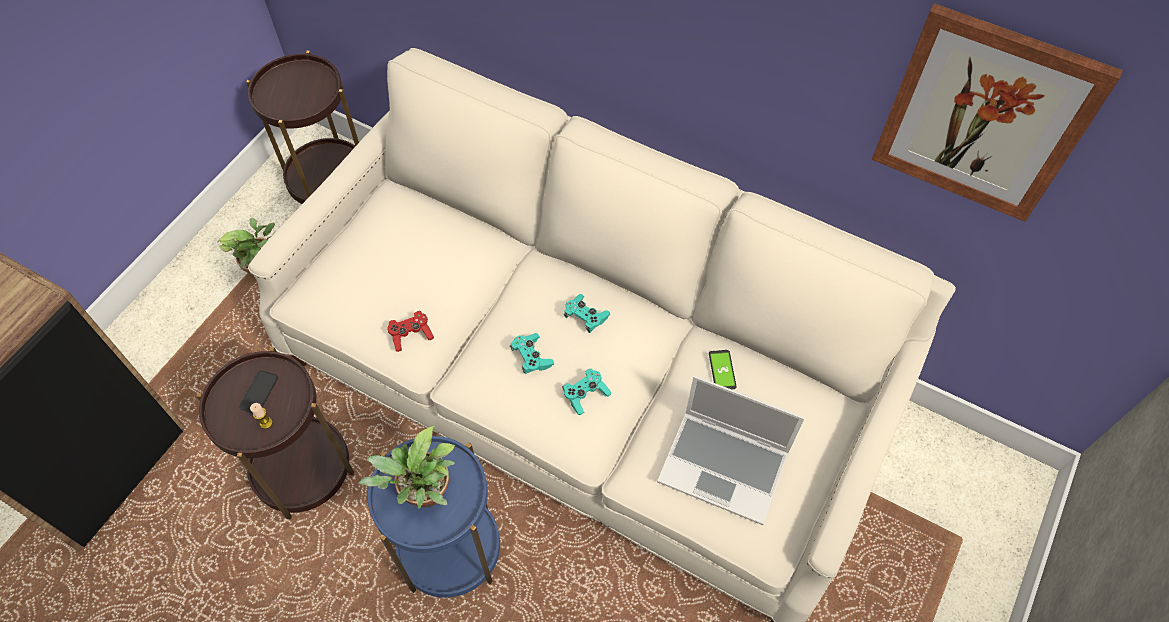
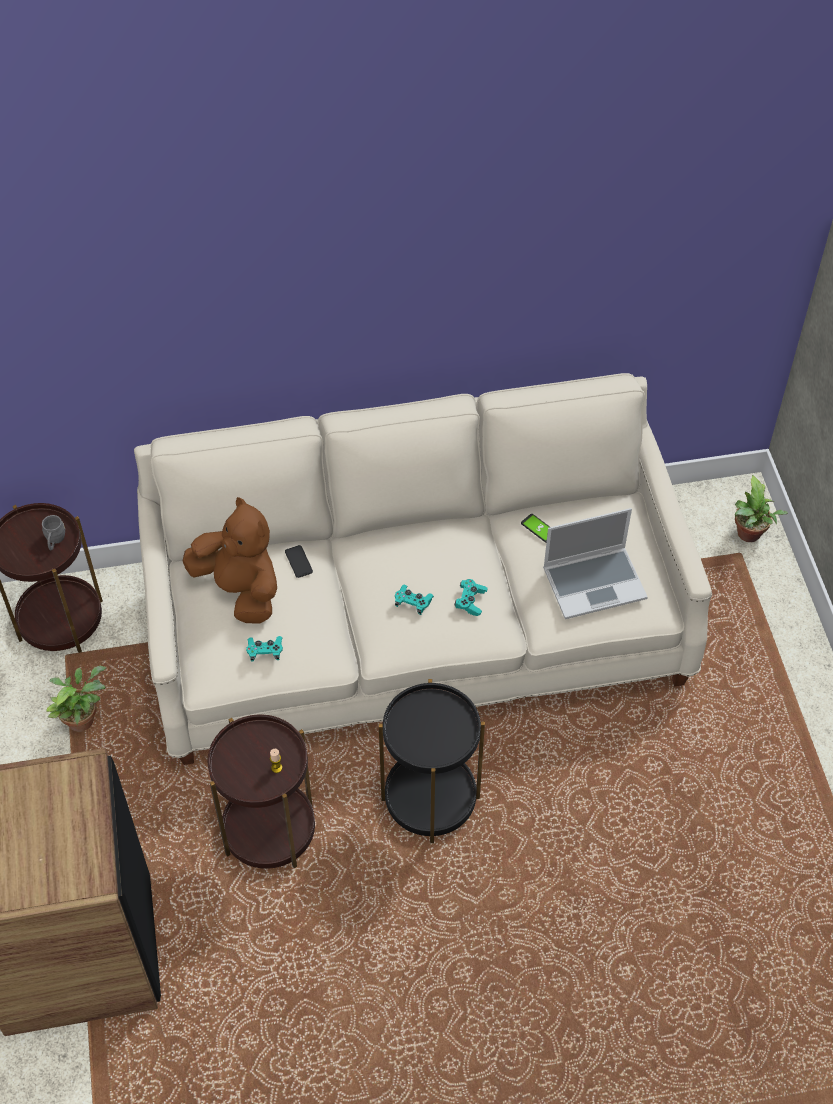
camera: 40 degrees left, 5 degrees down
phone [239,370,278,413] -> phone moved to [285,545,313,578]
potted plant [358,425,455,508] -> potted plant moved to [735,475,788,542]
blue side table [368,436,500,598] -> black side table [379,679,485,843]
red game controller [387,311,434,352] -> none
turquoise game controller [564,294,610,333] -> turquoise game controller moved to [246,636,283,662]
picture [872,3,1123,222] -> none
none -> grey mug [42,515,65,550]
none -> brown plush toy [182,497,277,623]

